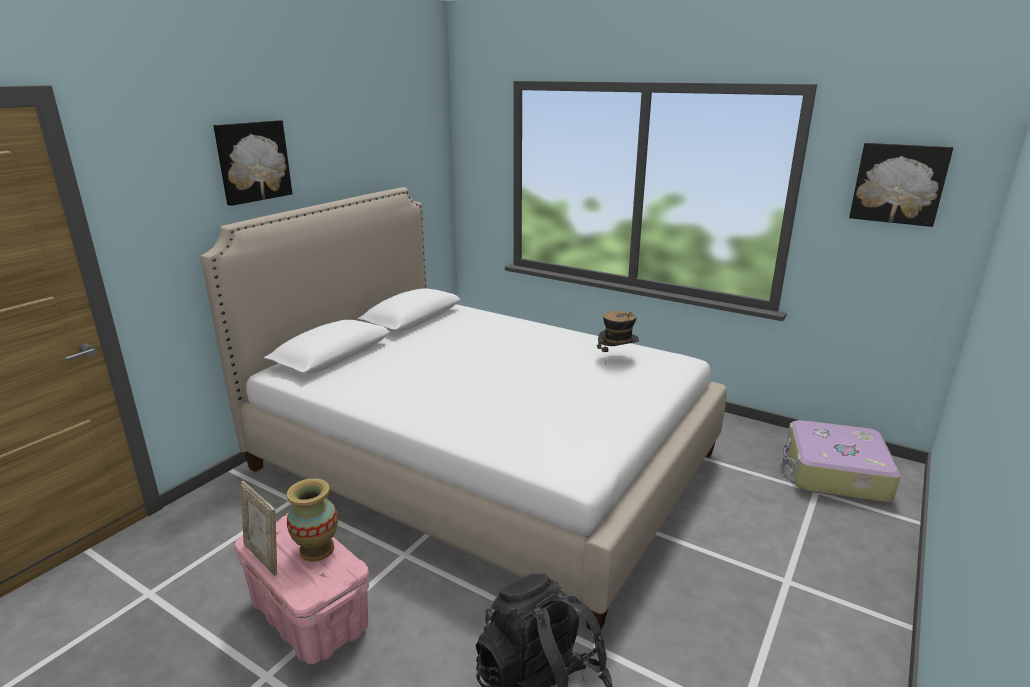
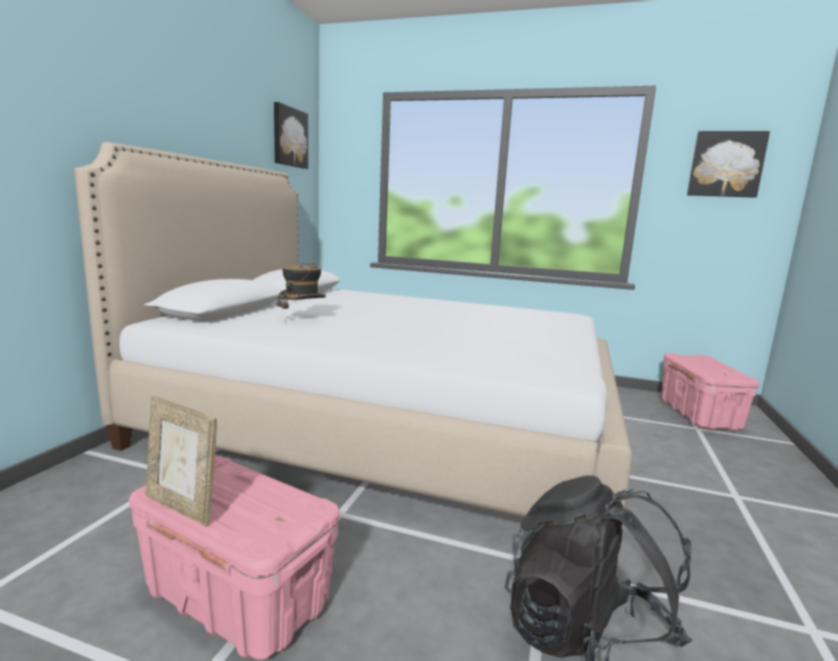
camera: 15 degrees left, 10 degrees down
picture [213,120,292,206] -> picture moved to [274,102,308,169]
vase [287,478,338,562] -> none
hat [597,311,639,360] -> hat moved to [277,262,326,324]
suitcase [783,420,901,502] -> pink storage box [661,353,759,431]

